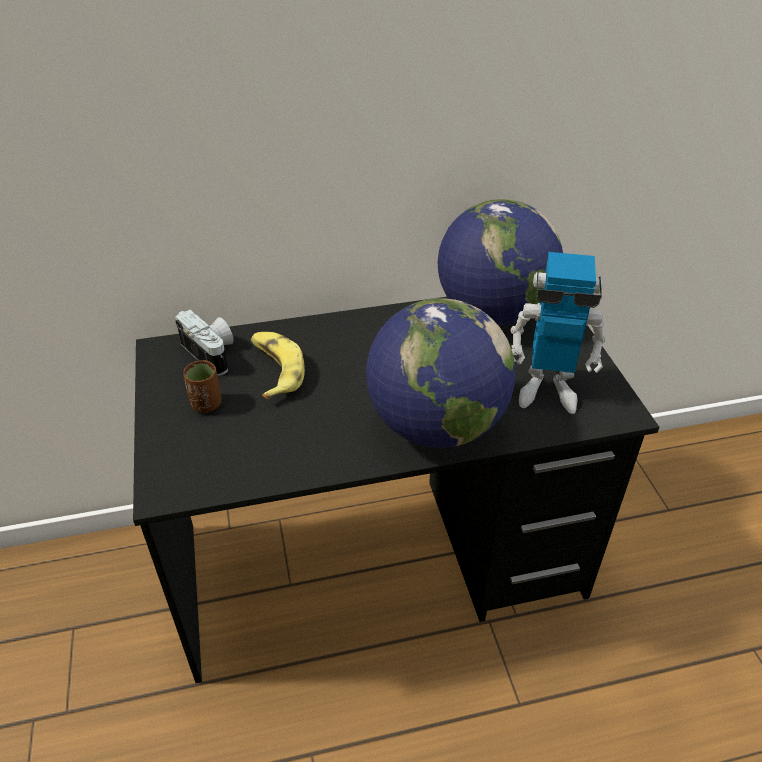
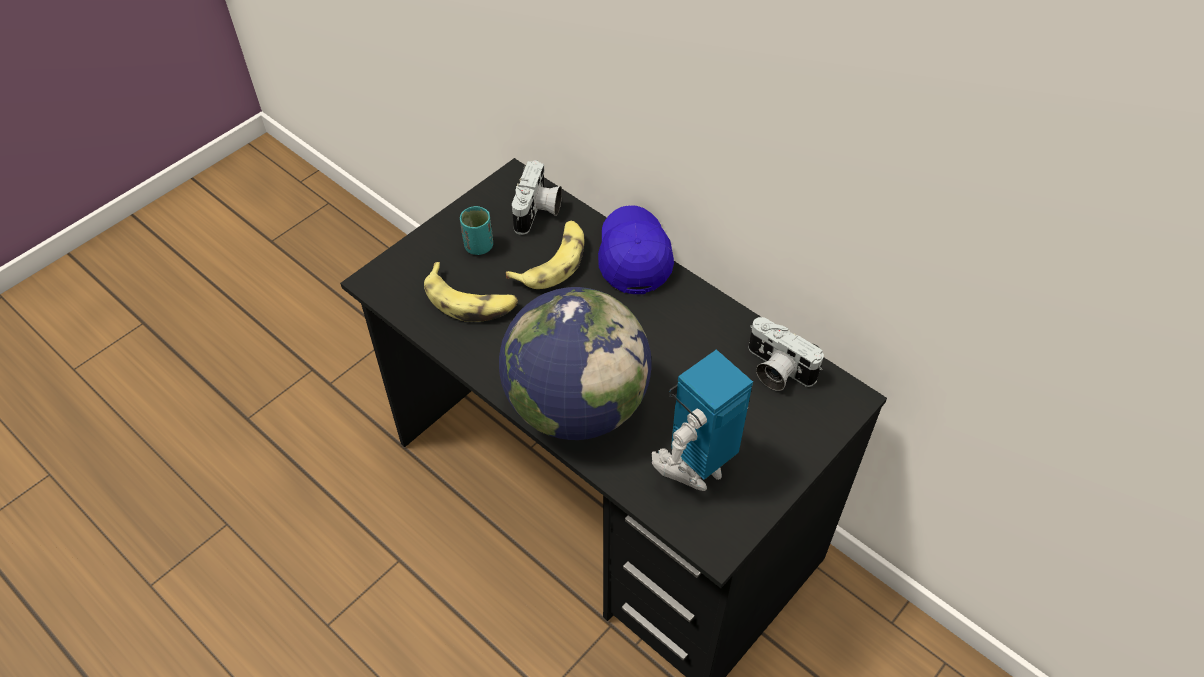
camera: 55 degrees right, 10 degrees up
brown cup [183,360,222,412] -> turquoise cup [460,206,493,255]
globe [438,199,563,325] -> camera [748,317,824,391]
toy robot [511,252,606,414] -> toy robot turned 75 degrees clockwise [652,349,753,491]
none -> banana [424,262,518,322]
none -> blue cap [598,205,674,294]

